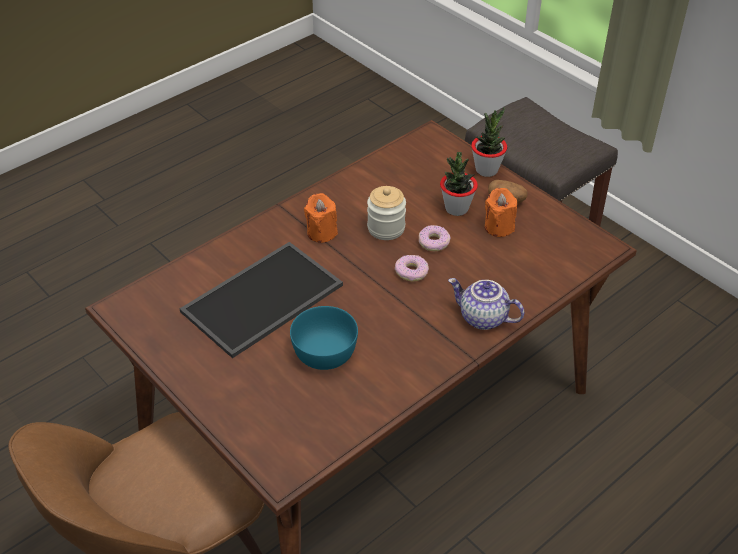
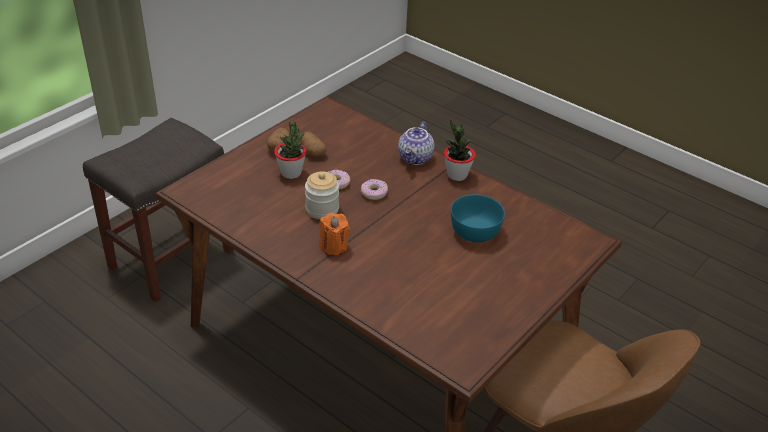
camera: 100 degrees left, 5 degrees down
tray [180,242,343,359] -> none
potted plant [471,107,507,177] -> potted plant moved to [444,119,476,181]
orange candle [485,188,517,237] -> potato [301,132,327,157]

